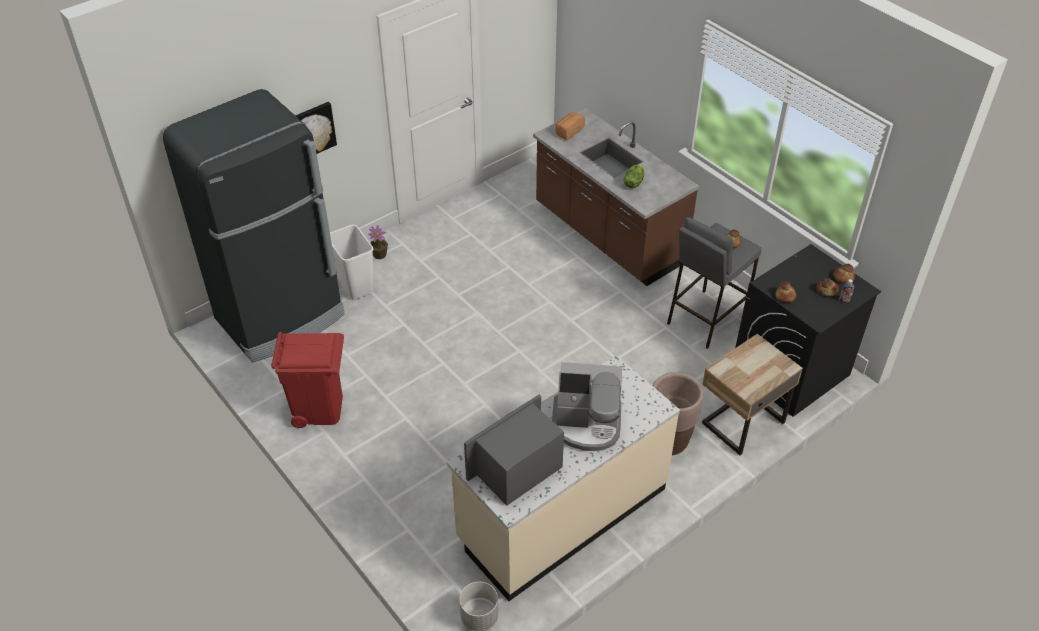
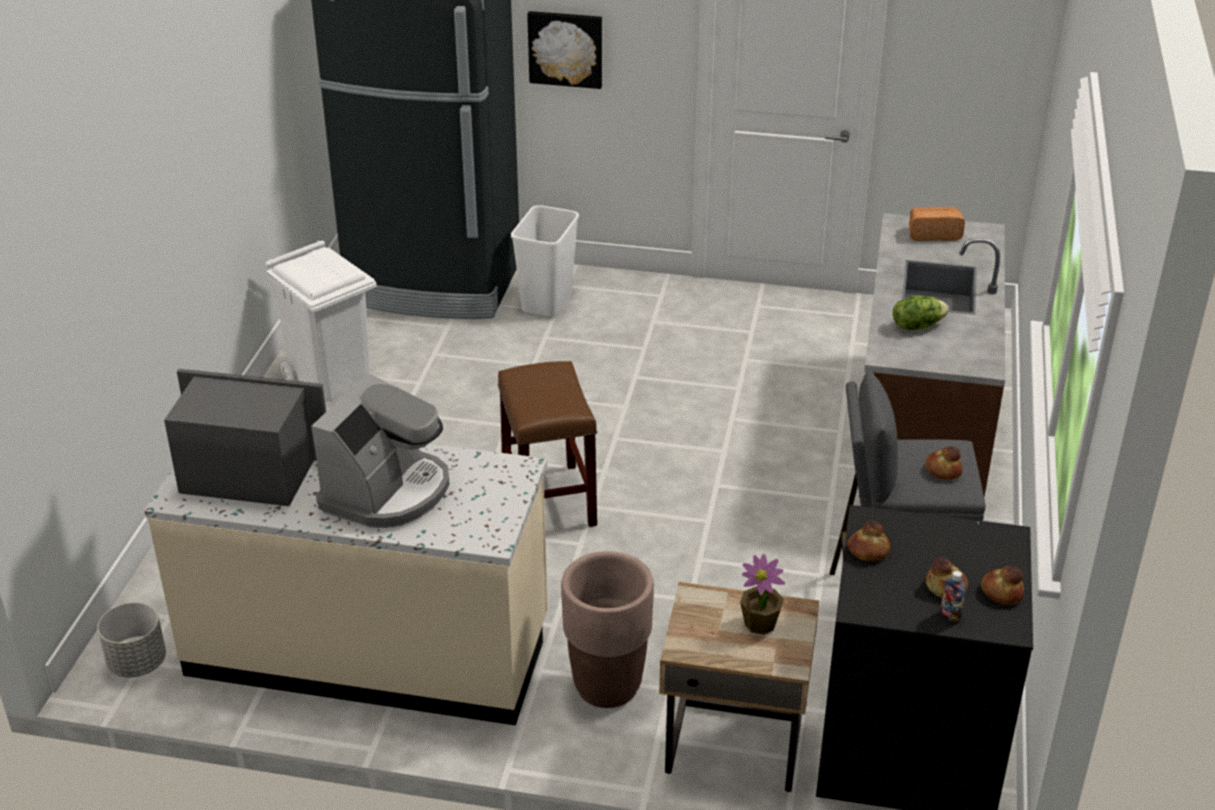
camera: 50 degrees right, 10 degrees down
red trash can [271,332,344,428] -> white trash can [265,241,377,402]
potted plant [368,225,388,259] -> potted plant moved to [740,554,785,635]
coffee machine [552,362,622,451] -> coffee machine turned 120 degrees counterclockwise [311,373,450,528]
none -> brown stool [498,361,597,527]

